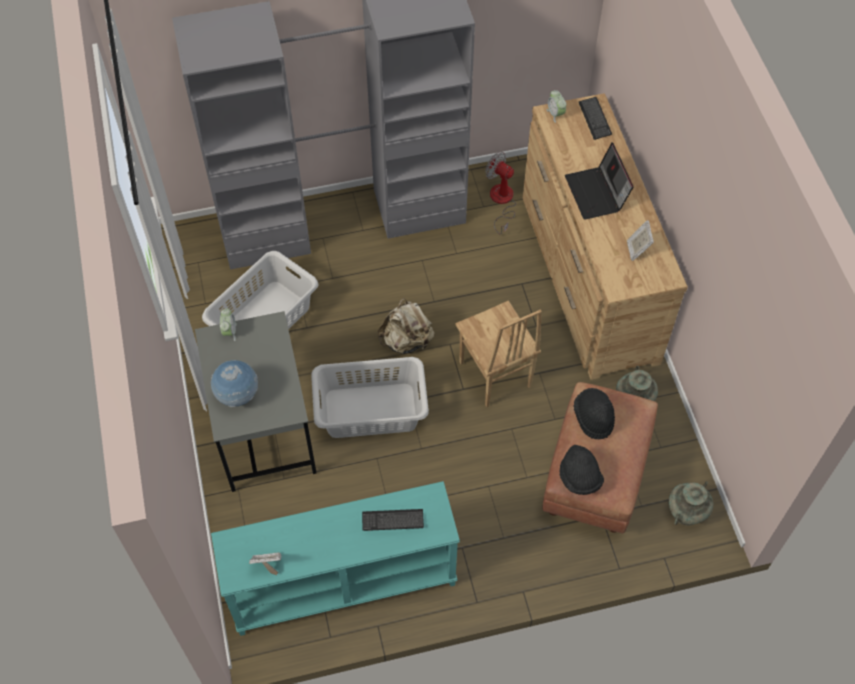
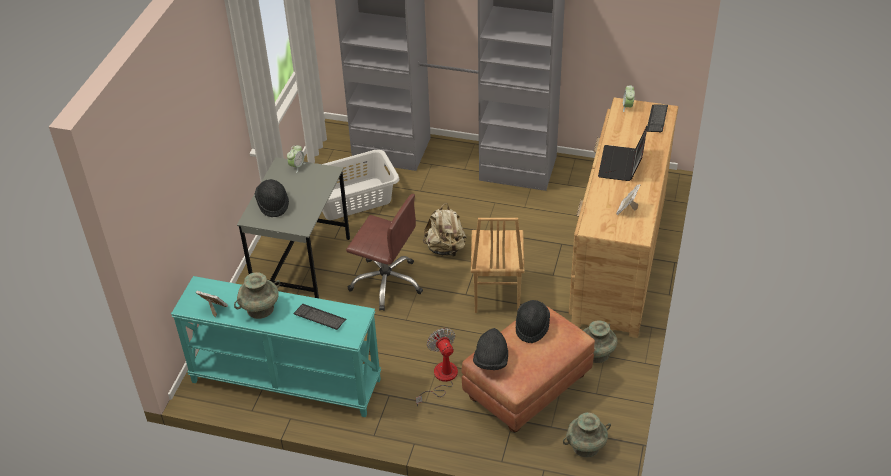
camera: 30 degrees right, 15 degrees down
globe [211,360,258,407] -> black hat [255,179,289,217]
grey laundry basket [311,357,429,438] -> brown office chair [346,194,423,311]
fan [485,152,516,234] -> fan moved to [416,328,458,407]
none -> turquoise vase [234,272,280,319]

